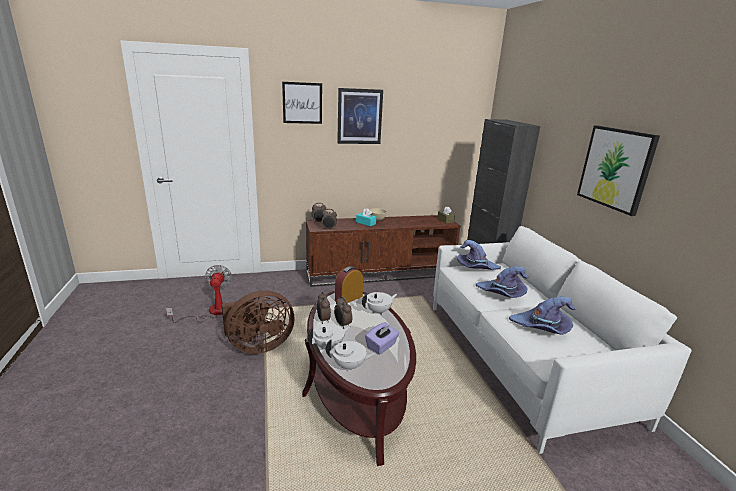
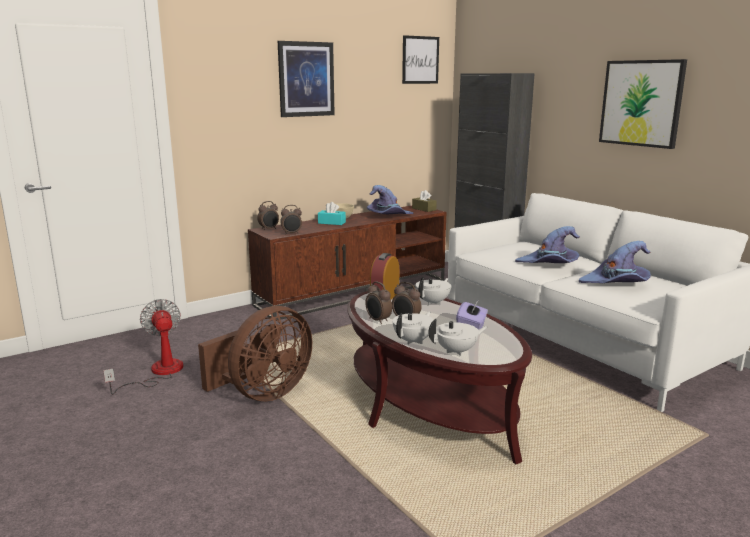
camera: 20 degrees left, 5 degrees down
picture [282,82,322,124] -> picture moved to [402,35,439,84]
purple hat [457,240,501,270] -> purple hat moved to [367,185,413,214]

